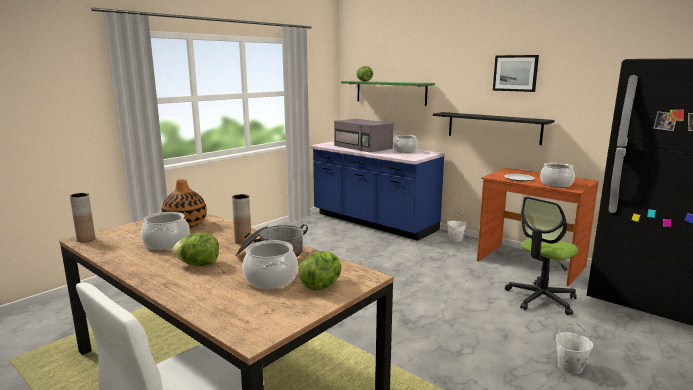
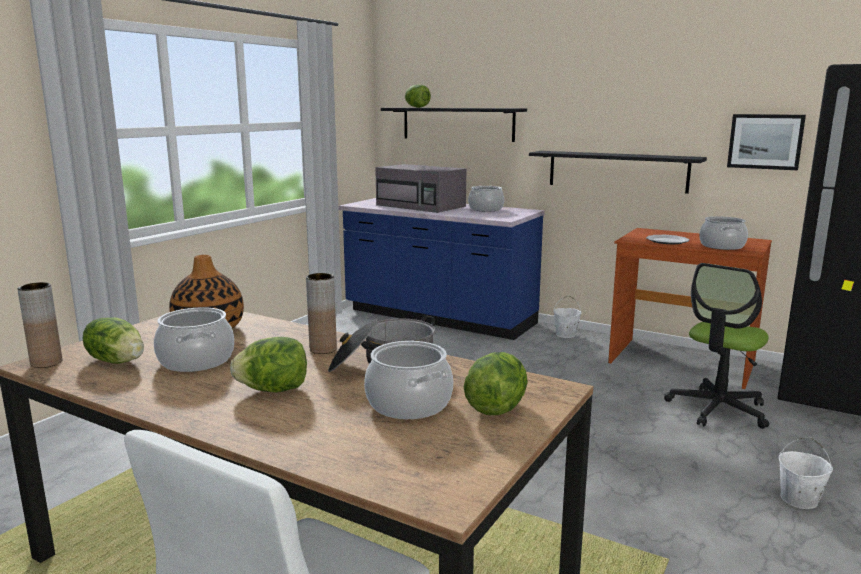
camera: 10 degrees left, 0 degrees up
green shelf [341,81,435,106] -> black shelf [381,108,527,142]
picture [493,55,539,92] -> picture moved to [727,114,806,170]
none -> lettuce [82,317,144,364]

